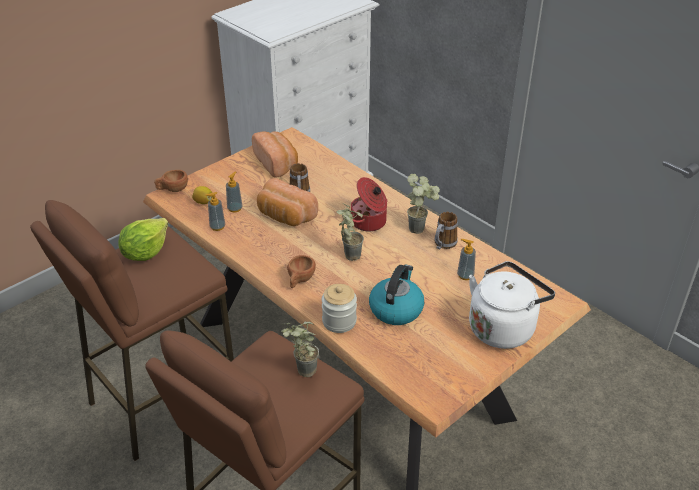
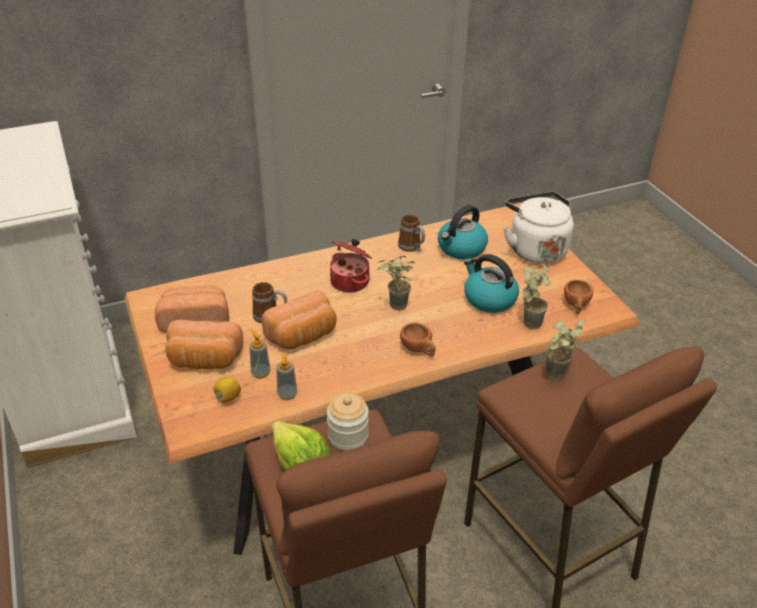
camera: 70 degrees left, 0 degrees up
brown cup [154,170,188,192] -> brown cup moved to [564,280,593,314]
jar [322,284,357,333] -> jar moved to [327,393,369,451]
potted plant [407,174,440,234] -> potted plant moved to [523,265,550,329]
soap dispenser [457,239,476,280] -> kettle [438,205,488,259]
none -> bread [166,320,243,369]

